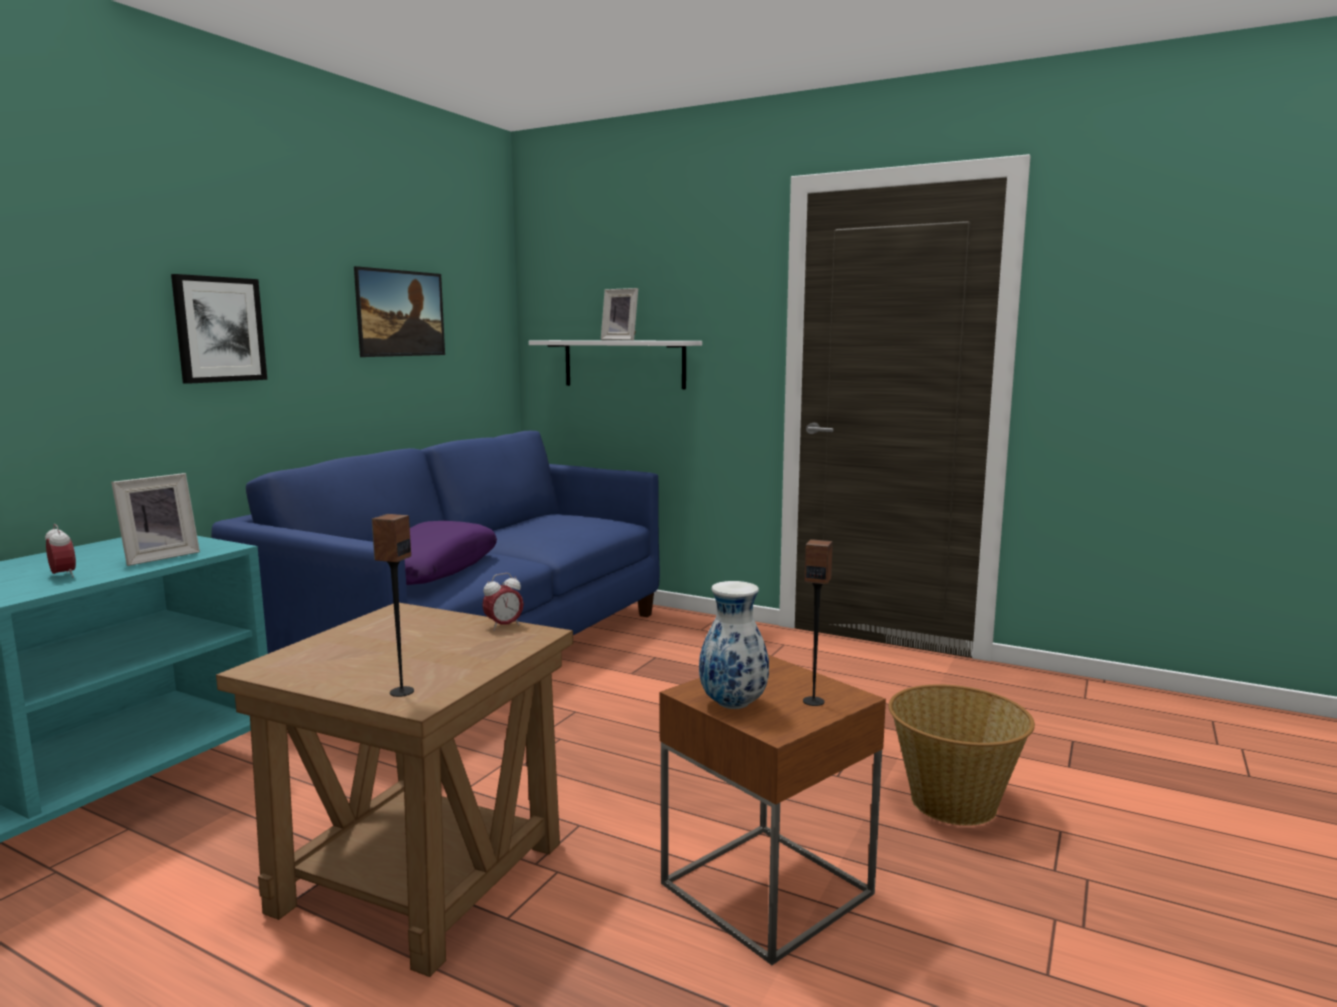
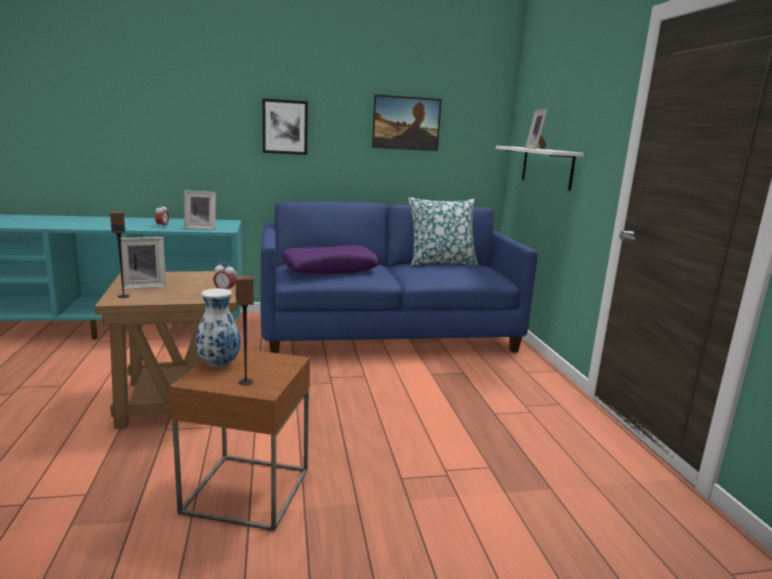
camera: 50 degrees right, 5 degrees up
basket [889,684,1035,826] -> none
none -> picture frame [120,237,166,289]
none -> pillow [408,197,478,266]

